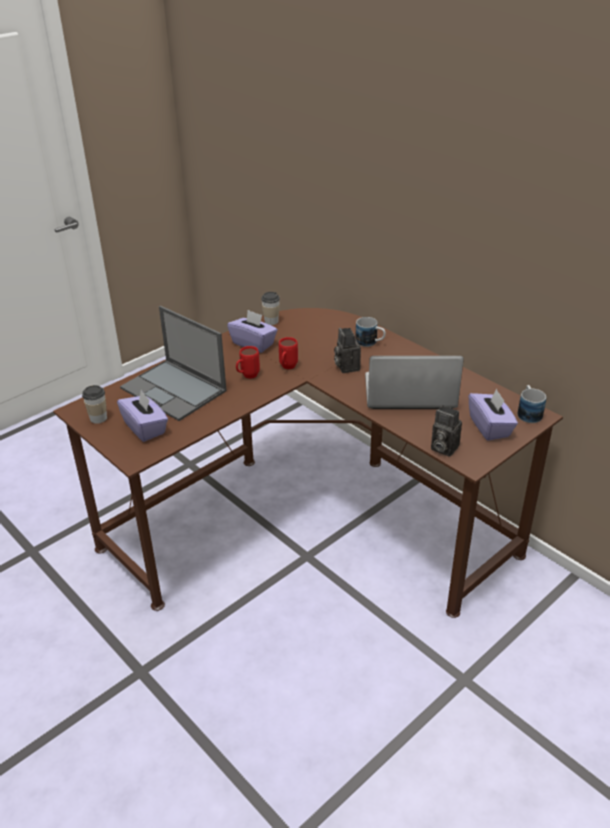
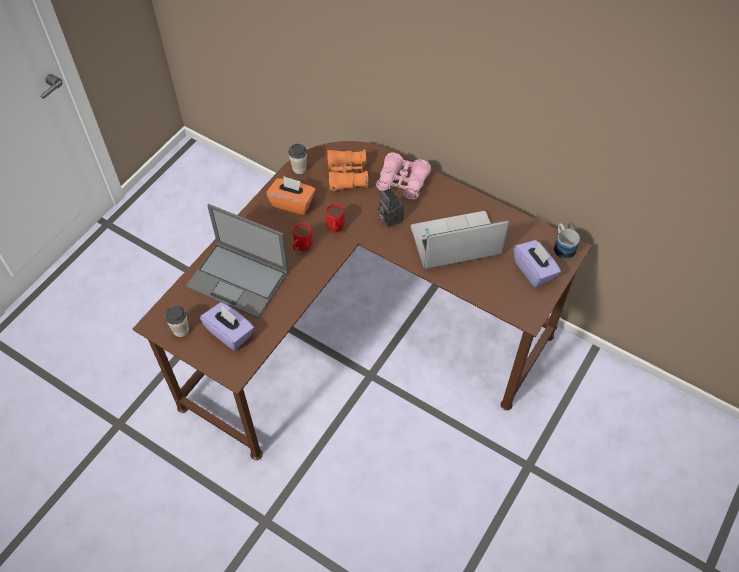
camera: 15 degrees left, 20 degrees up
purple tissue box [227,310,278,353] -> orange tissue box [266,176,315,215]
mug [355,317,386,347] -> pink binoculars [375,153,431,200]
camera [431,405,462,457] -> none
none -> orange binoculars [327,149,368,191]

